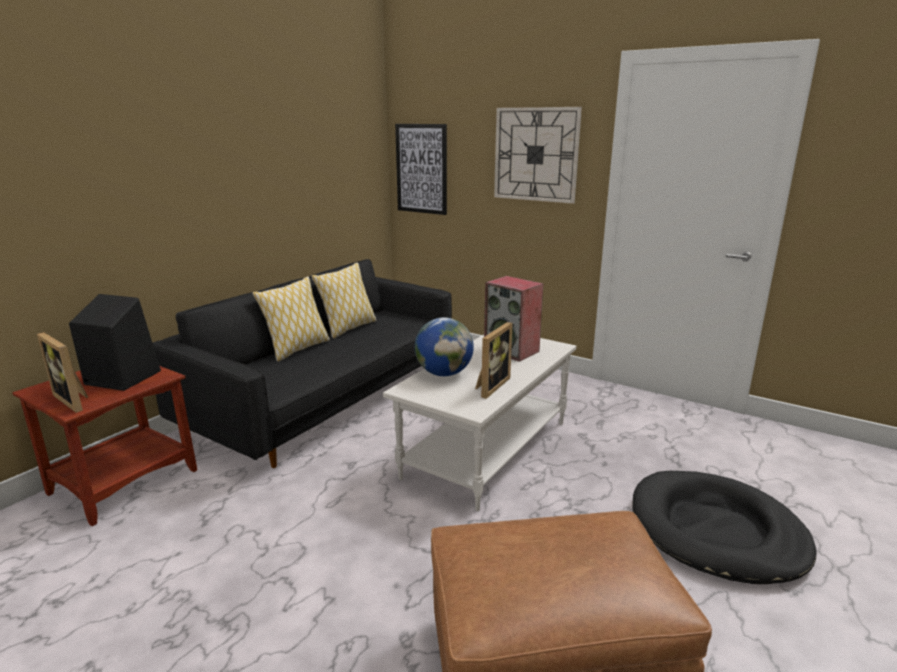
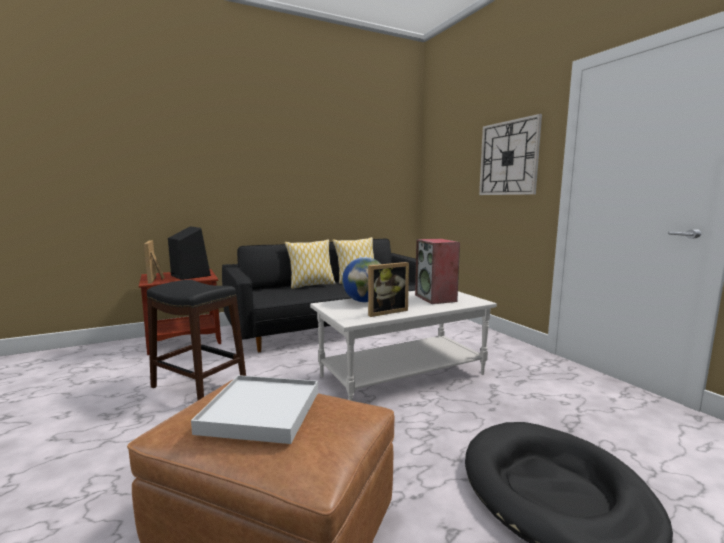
camera: 30 degrees right, 10 degrees down
picture [395,124,447,215] -> none
none -> black stool [147,280,246,400]
none -> white tray [191,375,318,444]

